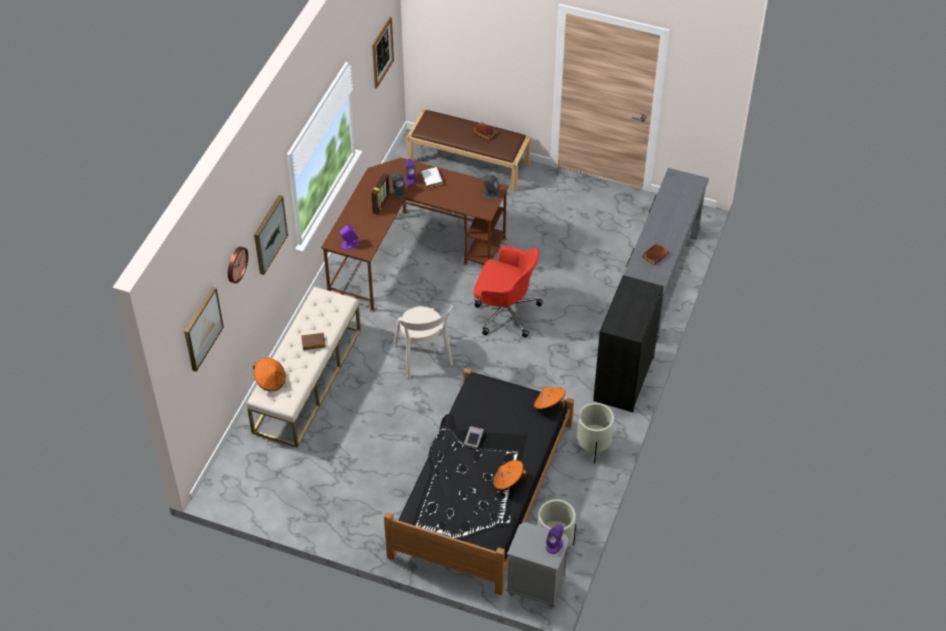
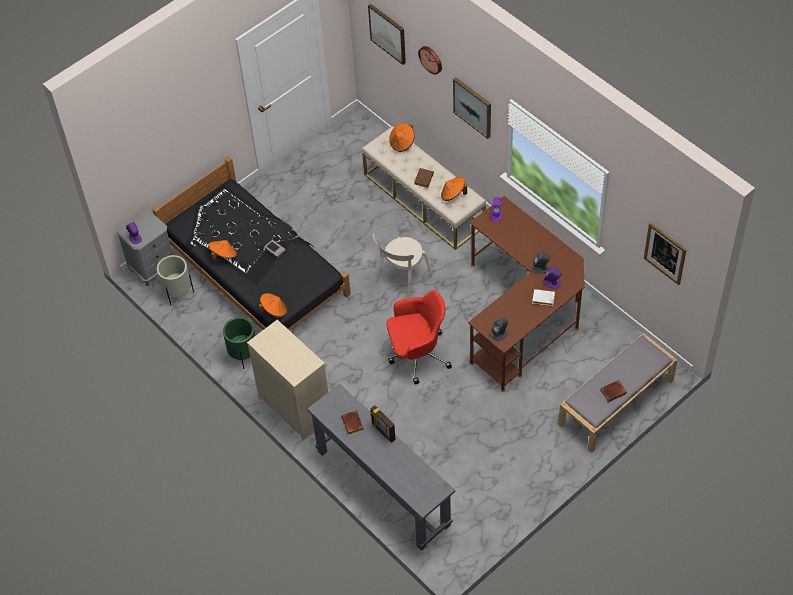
camera: 120 degrees right, 5 degrees up
picture frame [371,173,390,214] -> picture frame moved to [370,405,396,443]
beige chair [393,305,453,378] -> beige chair turned 60 degrees counterclockwise [373,232,433,299]
brown bench [406,109,531,192] -> grey bench [558,333,678,453]
red office chair [474,246,543,338] -> red office chair turned 150 degrees counterclockwise [386,290,452,384]
beige planter [577,403,614,463] -> green planter [223,317,255,369]
black dresser [593,275,664,412] -> beige dresser [247,320,328,441]
none -> orange hat [441,177,467,201]

